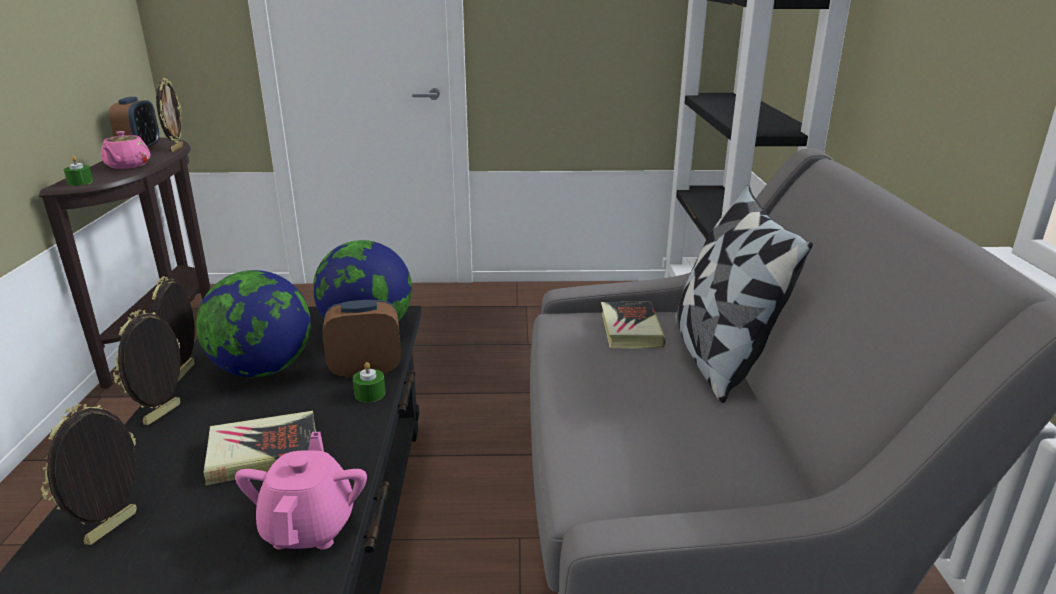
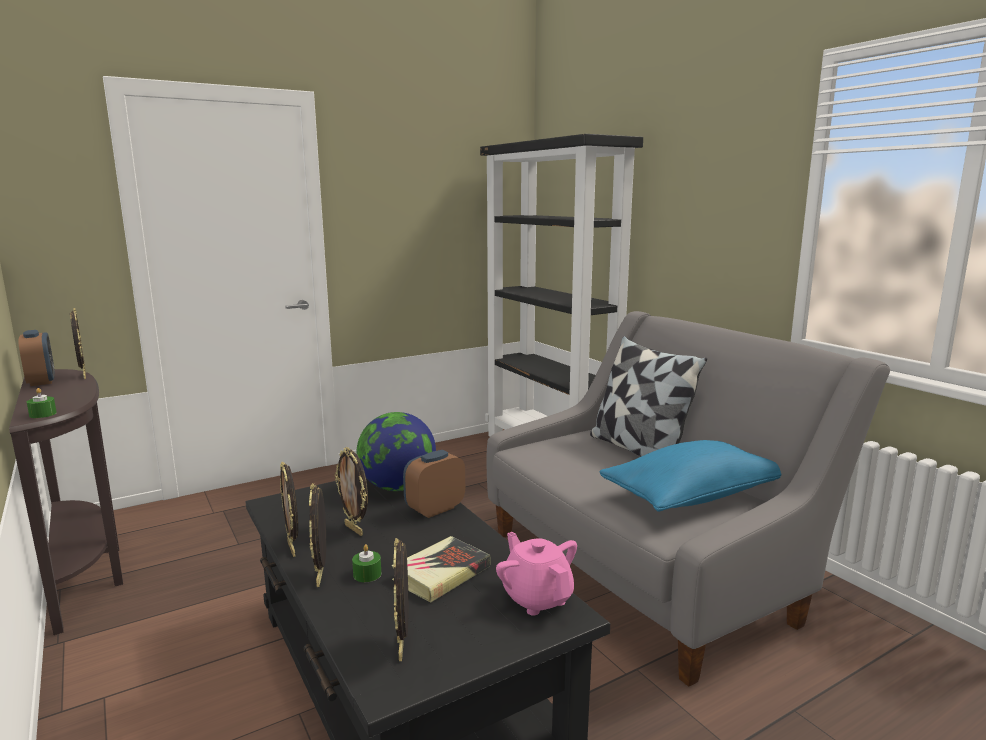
camera: 30 degrees left, 10 degrees down
pink teapot [101,131,150,169] -> none
globe [196,270,311,377] -> picture frame [335,447,368,536]
green candle [353,362,386,403] -> green candle moved to [352,544,381,582]
book [601,302,666,349] -> none
none -> blue pillow [599,440,782,512]

